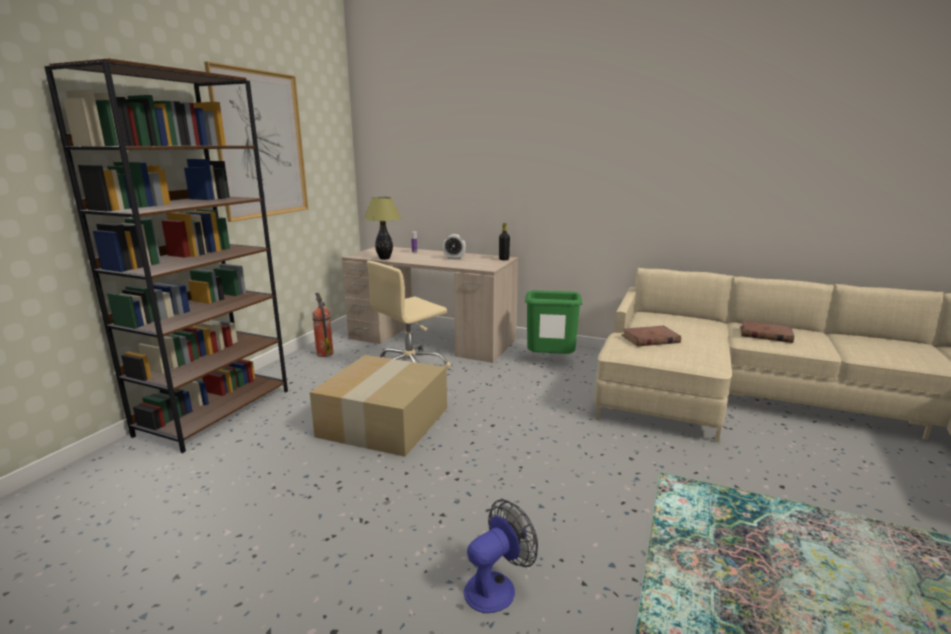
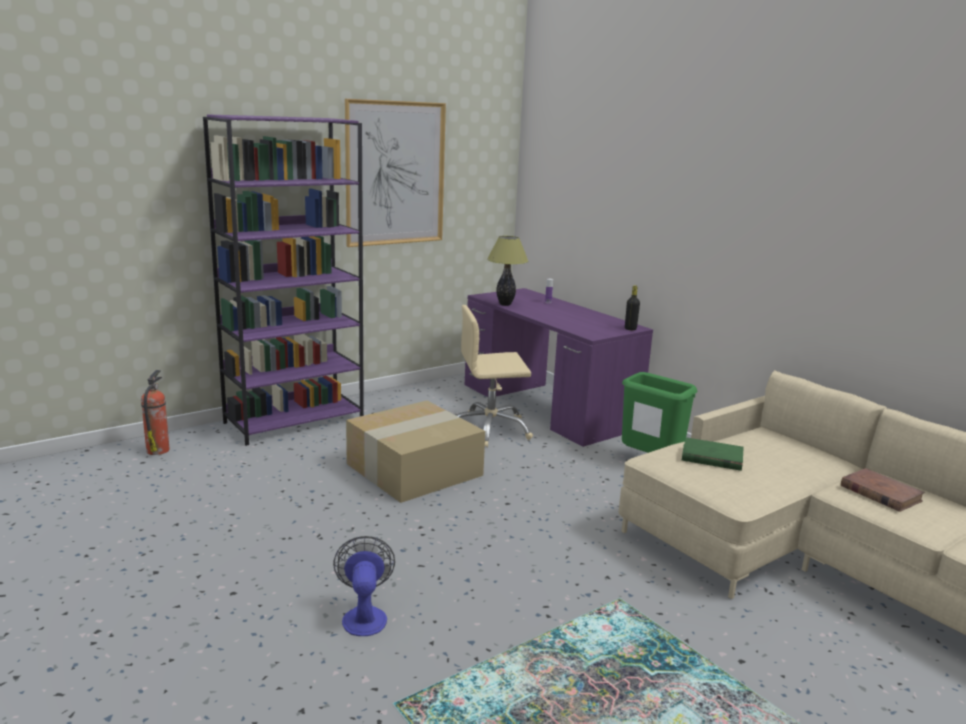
camera: 30 degrees right, 0 degrees up
brown bookcase [44,58,288,453] -> purple bookcase [203,114,364,446]
fire extinguisher [312,293,333,357] -> fire extinguisher moved to [141,370,170,455]
beige desk [342,247,518,363] -> purple desk [465,288,653,447]
alarm clock [443,234,466,260] -> none
fan [464,499,538,613] -> fan turned 90 degrees counterclockwise [333,536,395,636]
brown book [621,326,681,346] -> green book [682,437,743,471]

